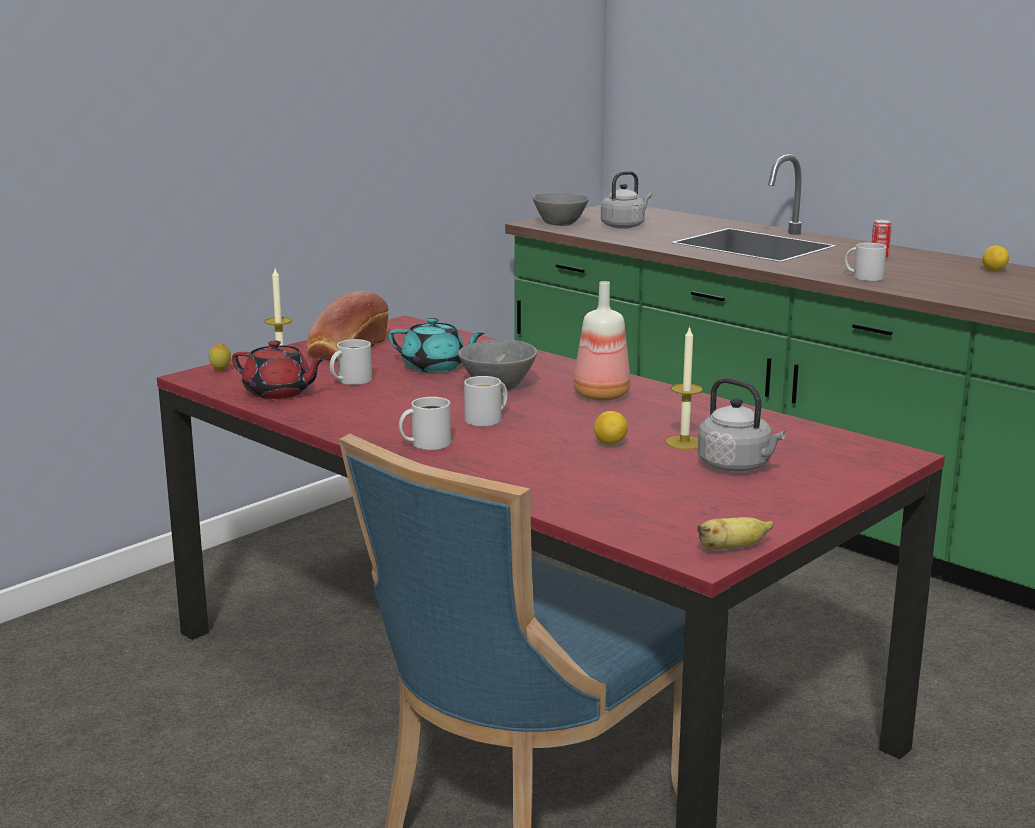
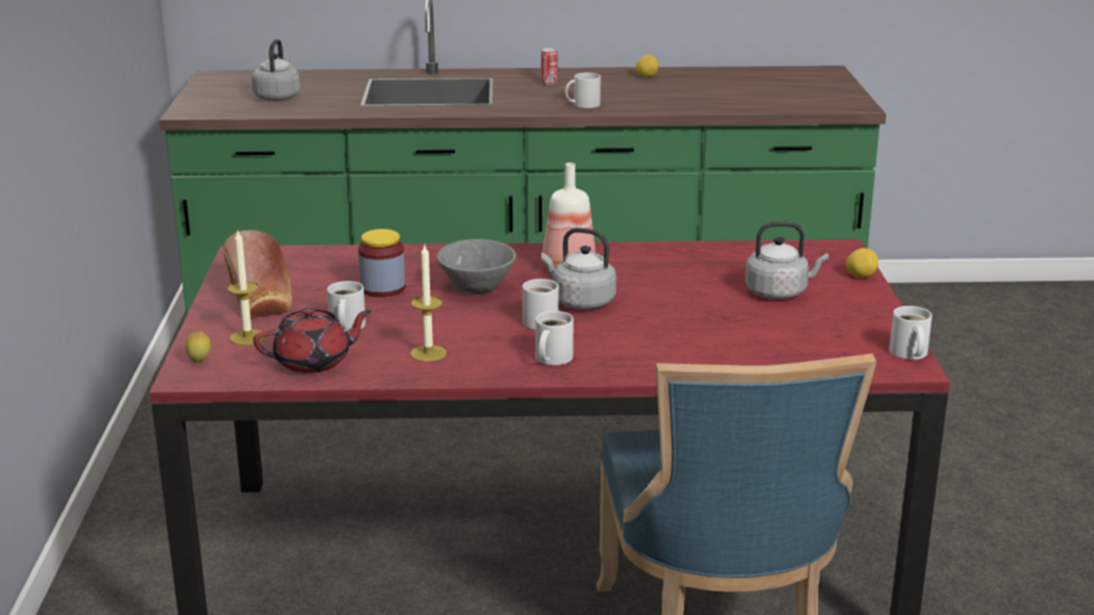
camera: 45 degrees left, 5 degrees up
turquoise teapot [388,318,485,373] -> jar [358,229,405,297]
grey bowl [533,192,589,226] -> none
lemon [594,411,628,445] -> lemon moved to [846,248,878,278]
candle [666,326,703,449] -> candle moved to [411,243,447,362]
banana [697,517,774,549] -> white mug [889,306,932,360]
none -> grey kettle [541,228,616,310]

